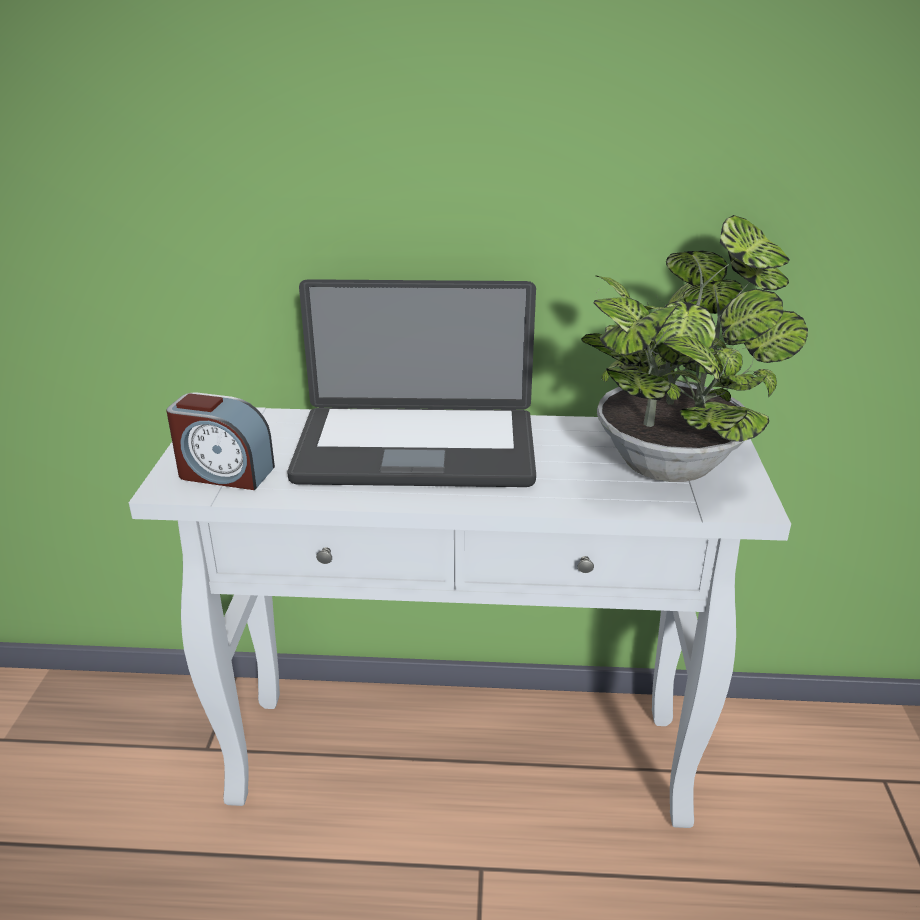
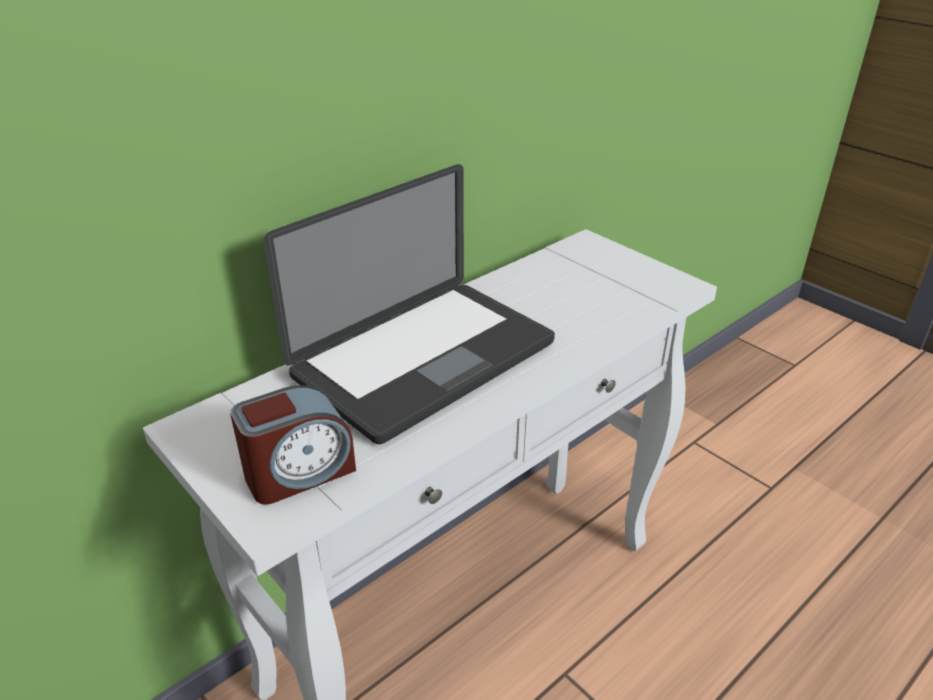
camera: 45 degrees left, 5 degrees up
potted plant [581,215,808,482] -> none

